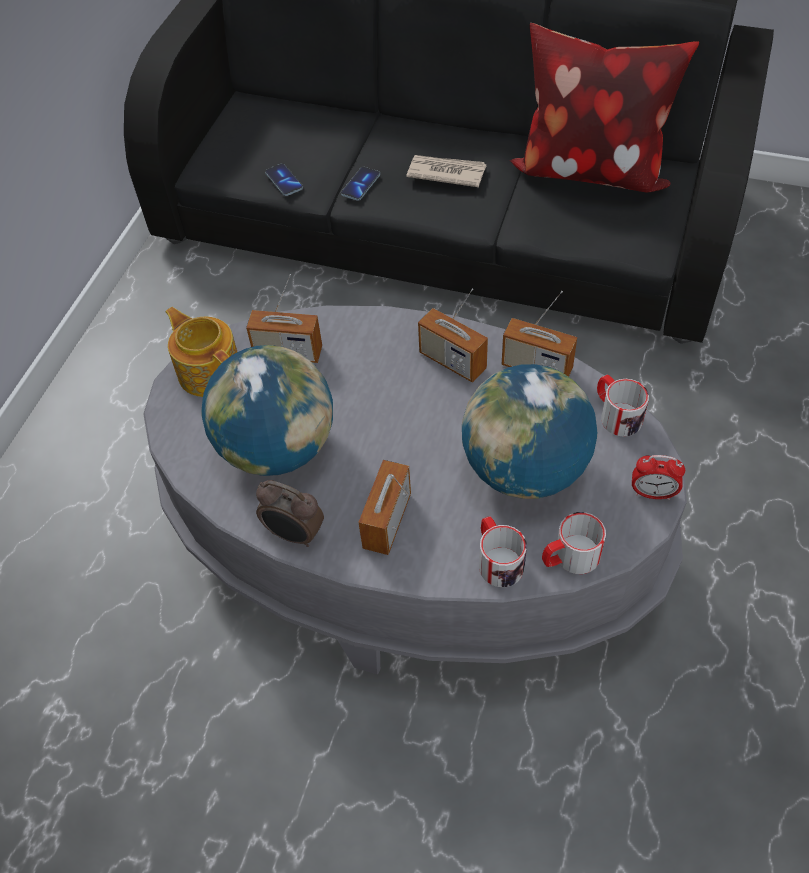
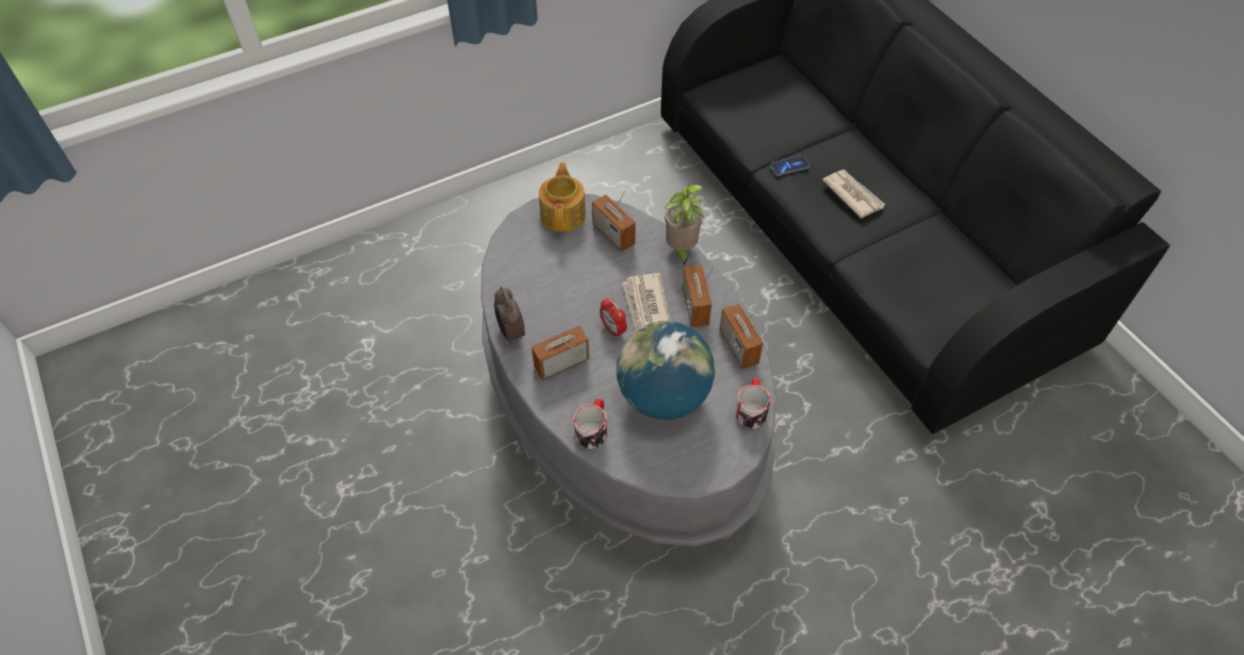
camera: 40 degrees right, 0 degrees up
globe [201,345,333,476] -> none
phone [265,163,303,196] -> none
pillow [510,23,699,192] -> none
mug [542,512,606,574] -> none
alarm clock [632,455,685,500] -> alarm clock moved to [600,298,627,338]
none -> newspaper [622,273,671,331]
none -> potted plant [664,184,704,266]

